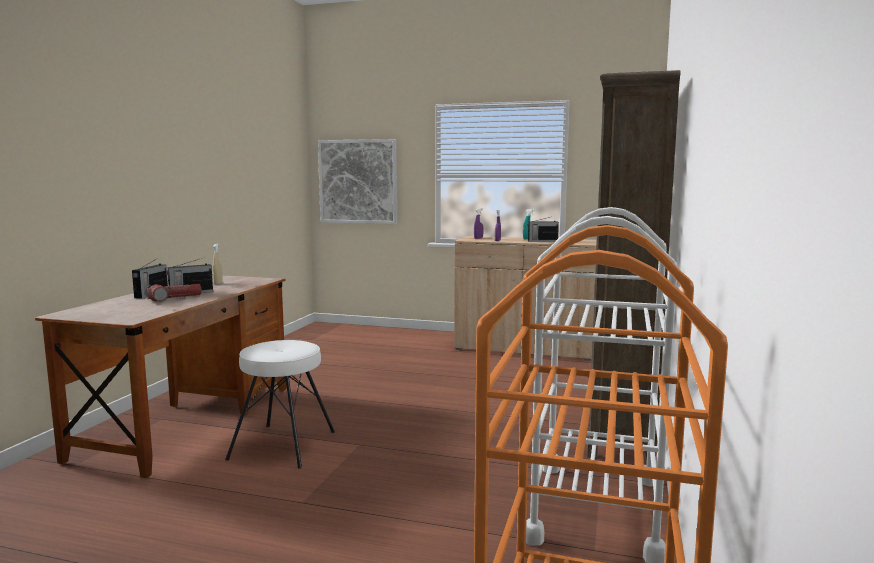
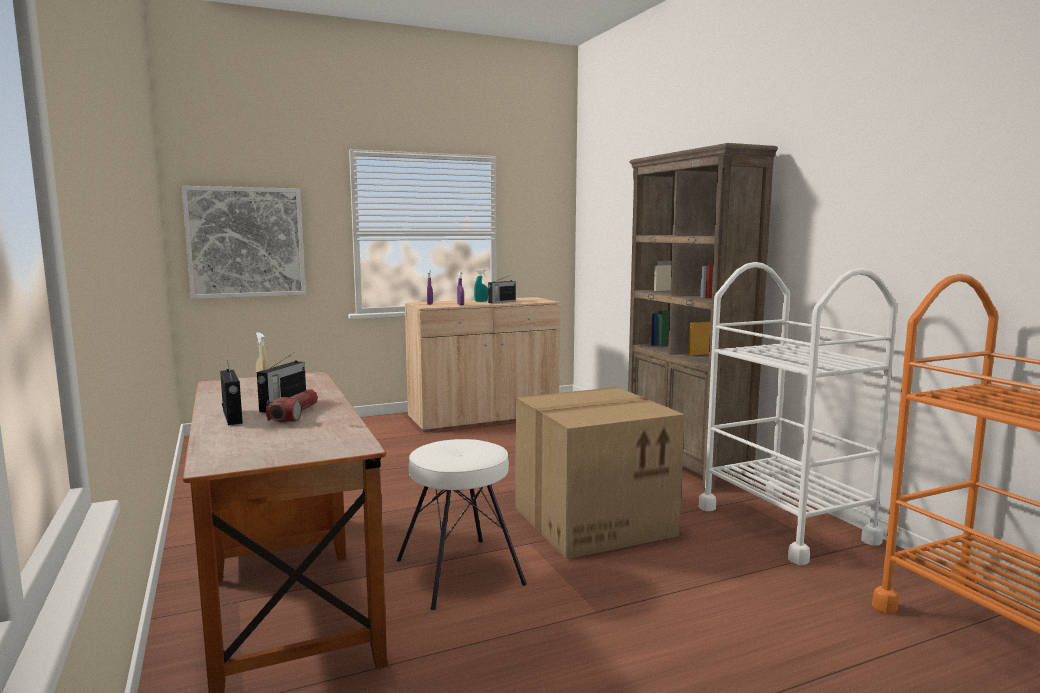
camera: 40 degrees left, 0 degrees up
none -> cardboard box [515,387,685,559]

